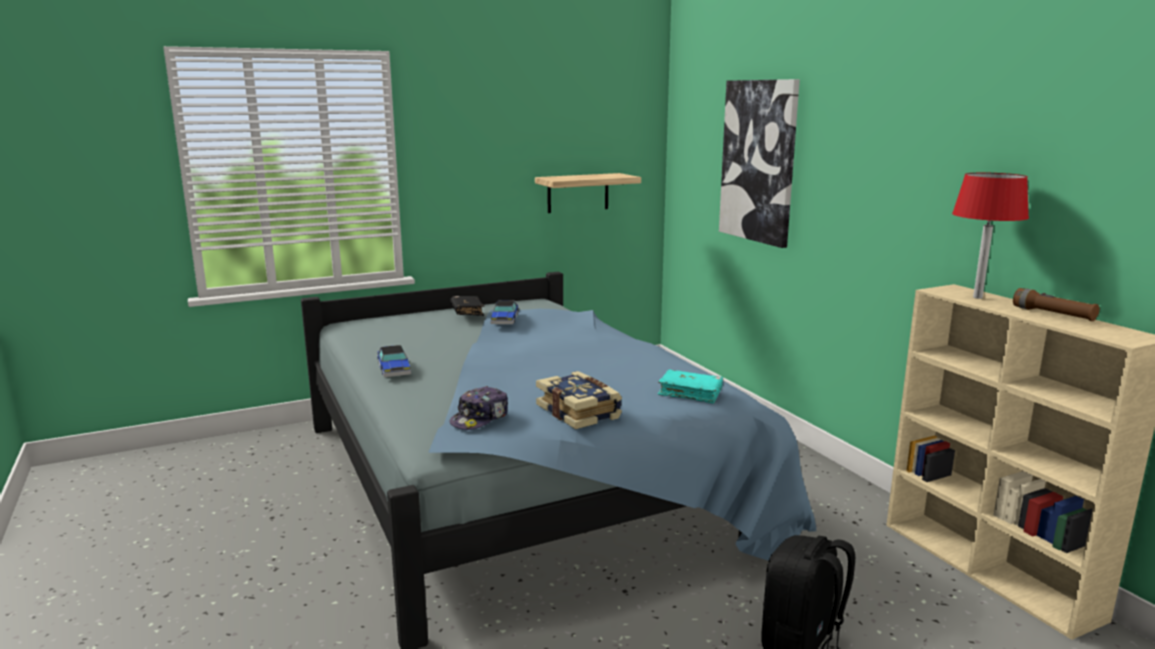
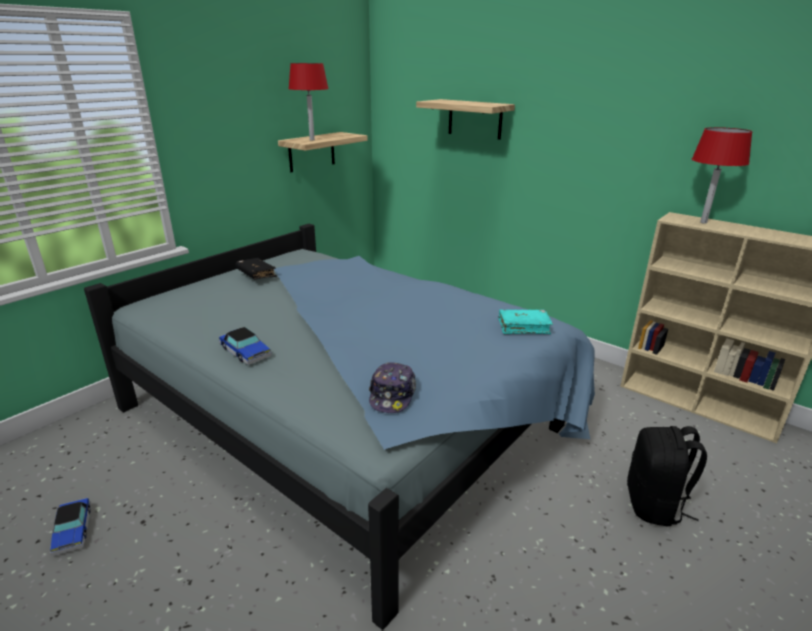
camera: 25 degrees left, 10 degrees up
toy car [490,300,519,324] -> toy car moved to [50,498,91,556]
book [536,371,622,429] -> none
picture [719,79,800,248] -> shelf [416,99,515,140]
brown flashlight [1013,288,1100,321] -> none
none -> red table lamp [288,63,329,140]

